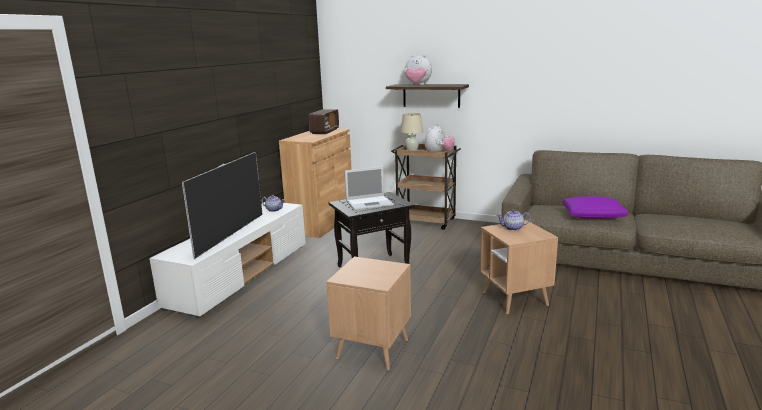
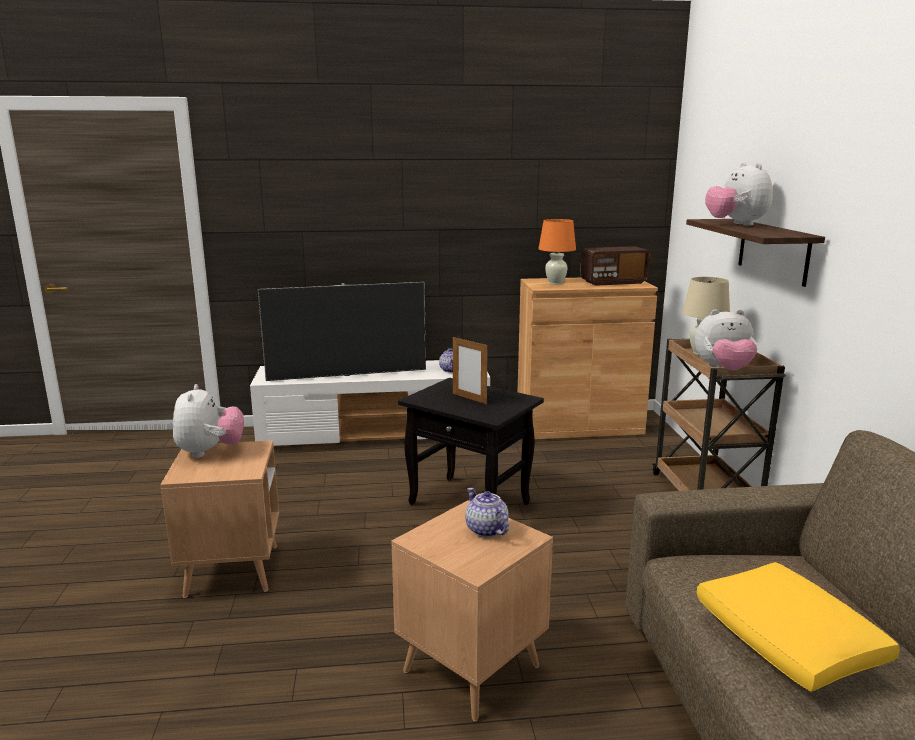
camera: 60 degrees right, 0 degrees up
laptop [345,167,394,211] -> picture frame [453,336,488,404]
purple pillow [563,196,628,219] -> yellow pillow [697,562,900,692]
none -> plush toy [173,384,244,458]
none -> orange table lamp [538,219,576,284]

